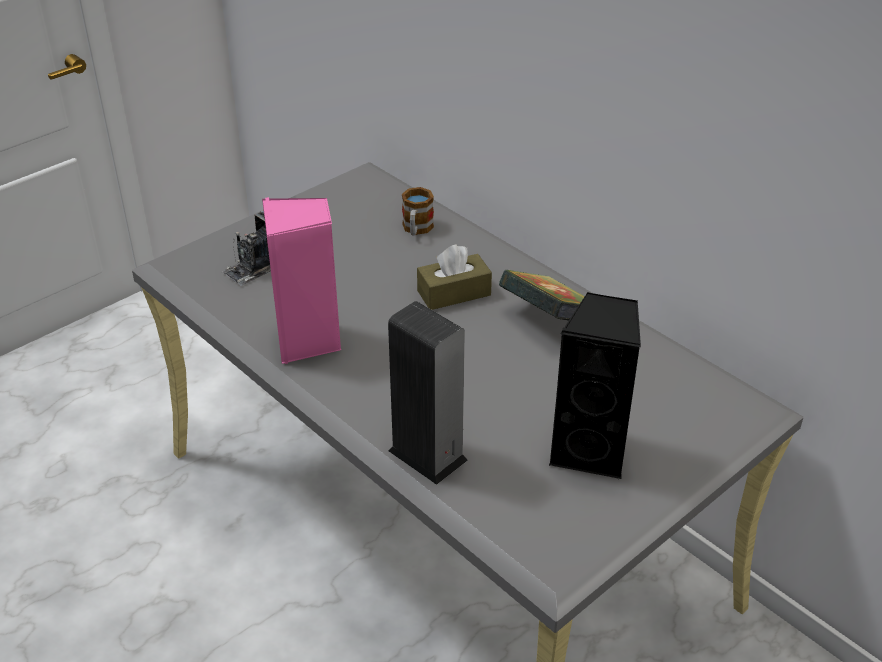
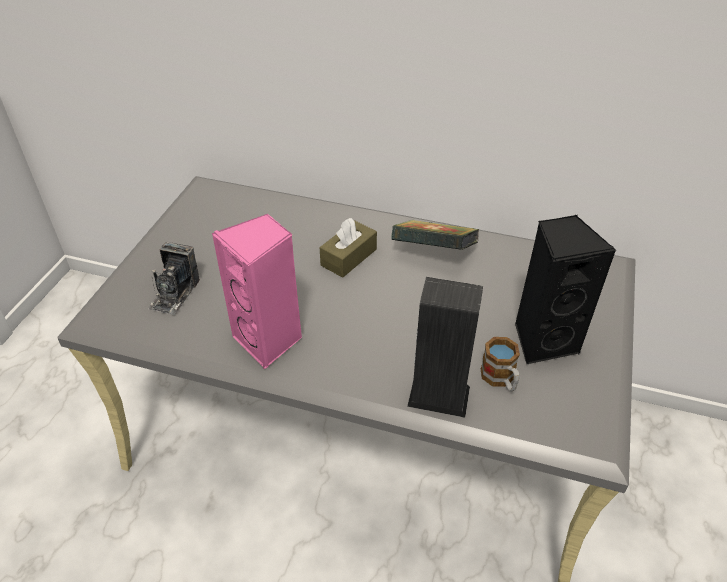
camera: 30 degrees left, 5 degrees up
mug [402,187,434,235] -> mug moved to [481,337,520,392]

